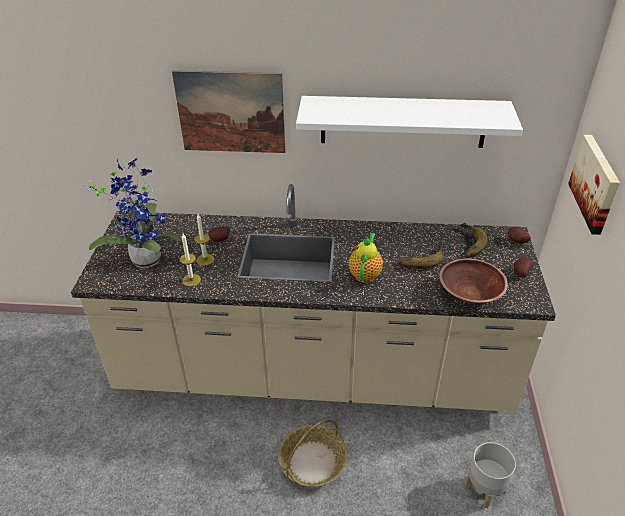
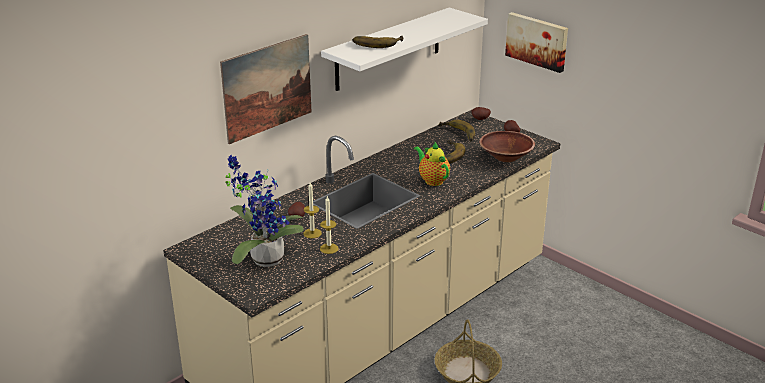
camera: 50 degrees left, 10 degrees down
grey planter [465,442,516,508] -> none
none -> banana [353,36,403,48]

